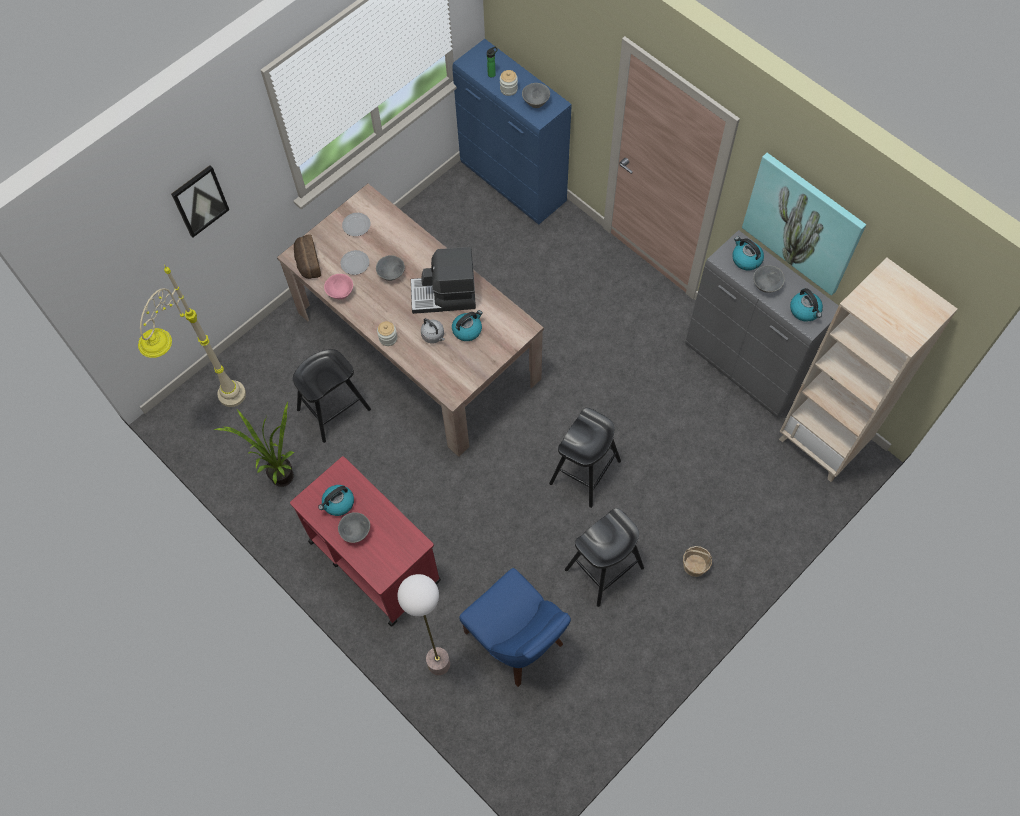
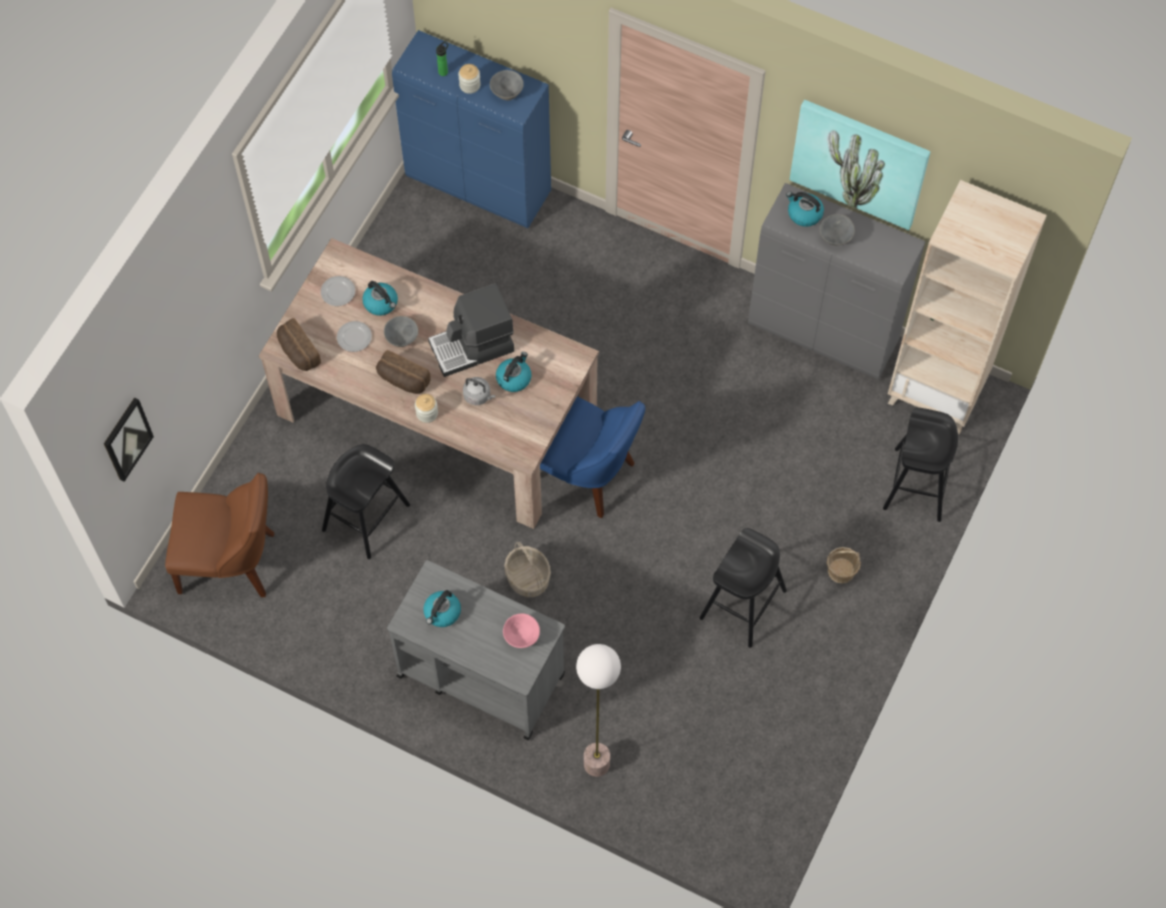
camera: 20 degrees left, 0 degrees up
beige floor lamp [138,265,246,407] -> brown chair [165,473,274,597]
picture [171,165,229,237] -> picture moved to [104,397,154,482]
potted plant [213,402,295,487] -> none
red cart [290,456,441,627] -> grey cart [387,560,565,740]
pink bowl [324,274,353,300] -> pink bowl moved to [503,613,540,648]
grey bowl [338,512,370,543] -> none
blue chair [460,568,571,687] -> blue chair moved to [540,396,645,518]
black stool [549,408,621,508] -> black stool moved to [883,408,958,522]
kettle [790,288,823,322] -> kettle moved to [362,281,398,316]
none -> bread [376,350,430,394]
none -> basket [504,542,551,597]

